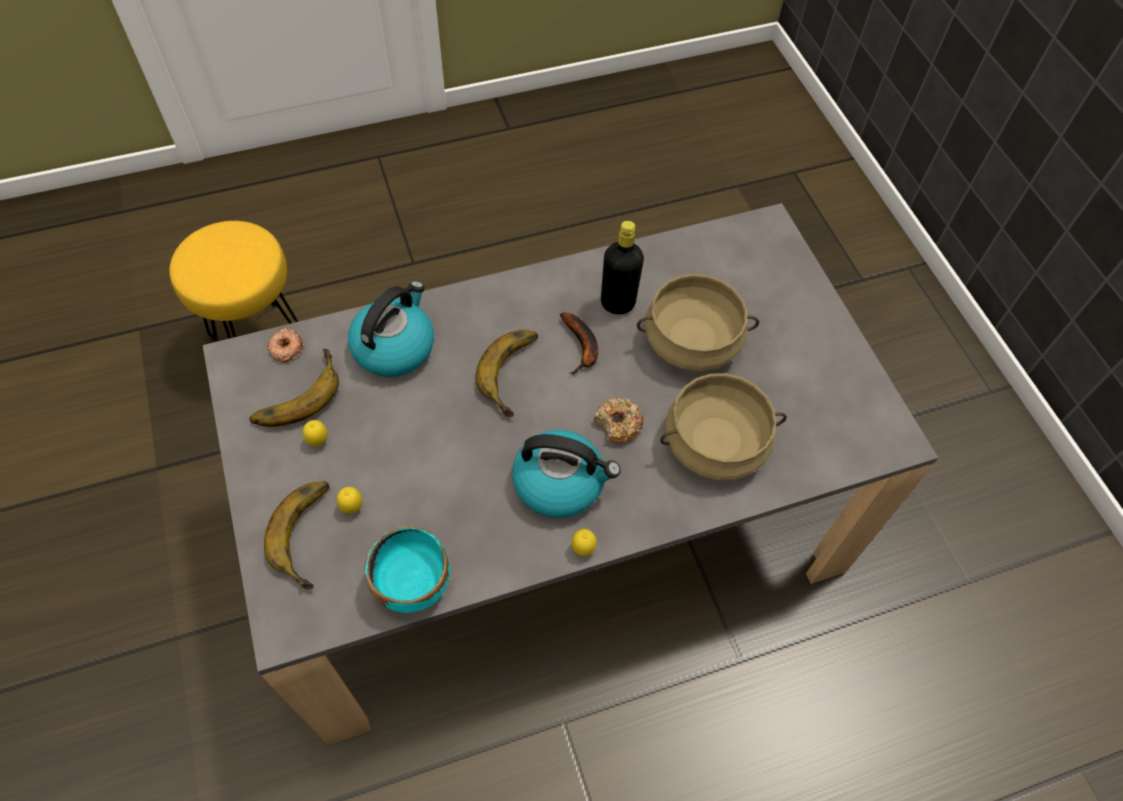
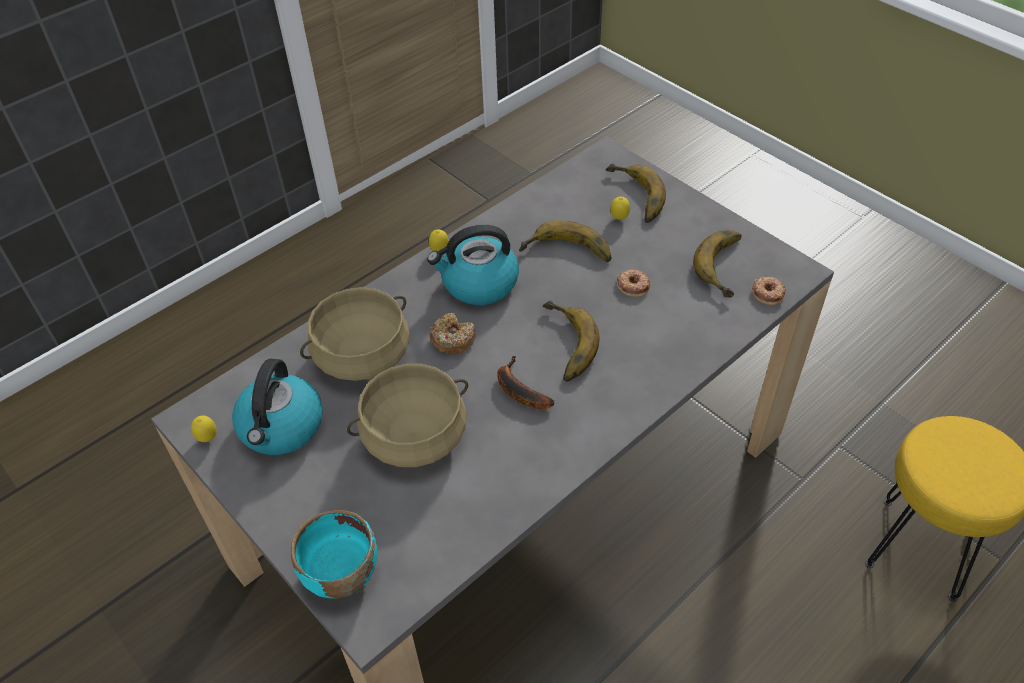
camera: 160 degrees right, 10 degrees down
lemon [303,420,328,446] -> lemon moved to [191,416,217,442]
kettle [348,281,434,377] -> kettle moved to [232,359,323,455]
turquoise bowl [365,526,450,613] -> turquoise bowl moved to [291,510,377,599]
black bottle [601,221,644,314] -> none
none -> banana [519,220,612,262]
none -> donut [617,270,650,297]

